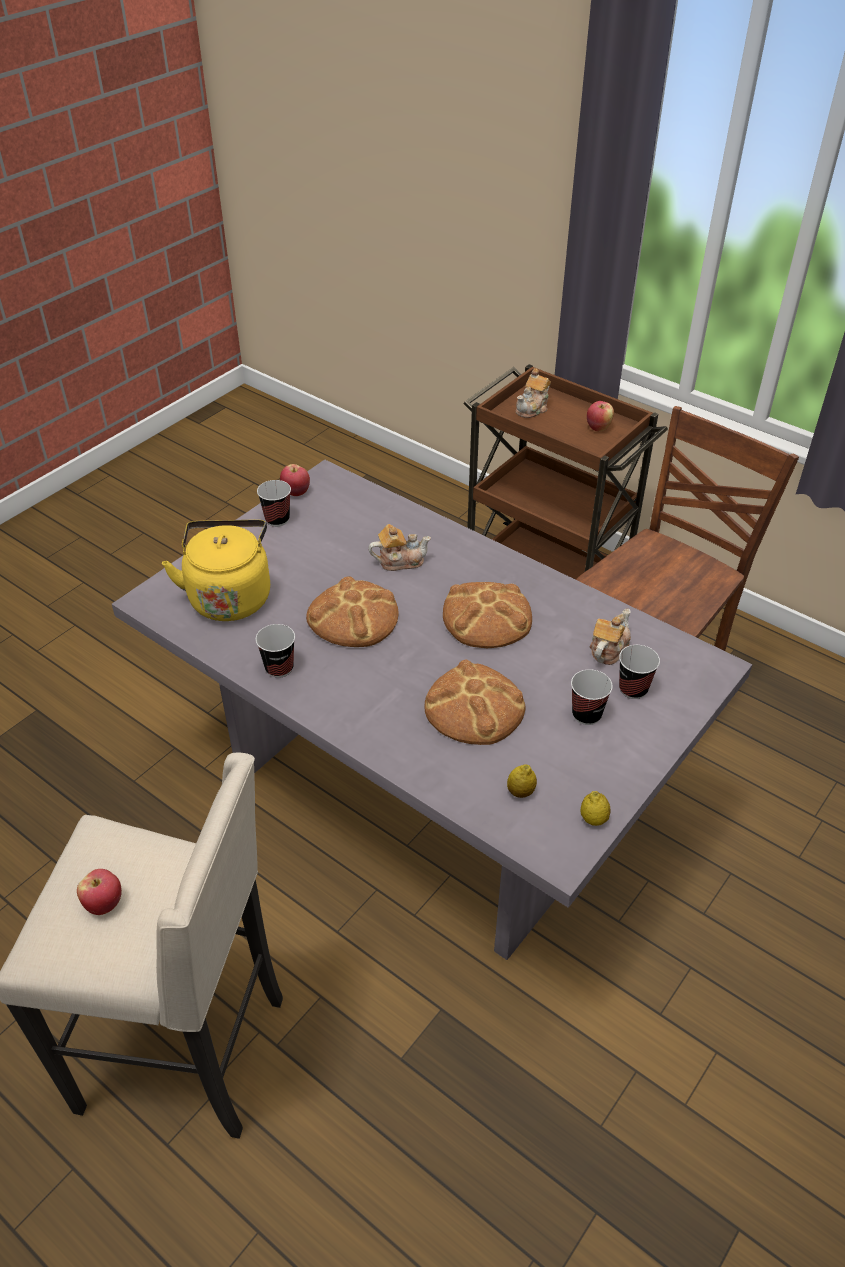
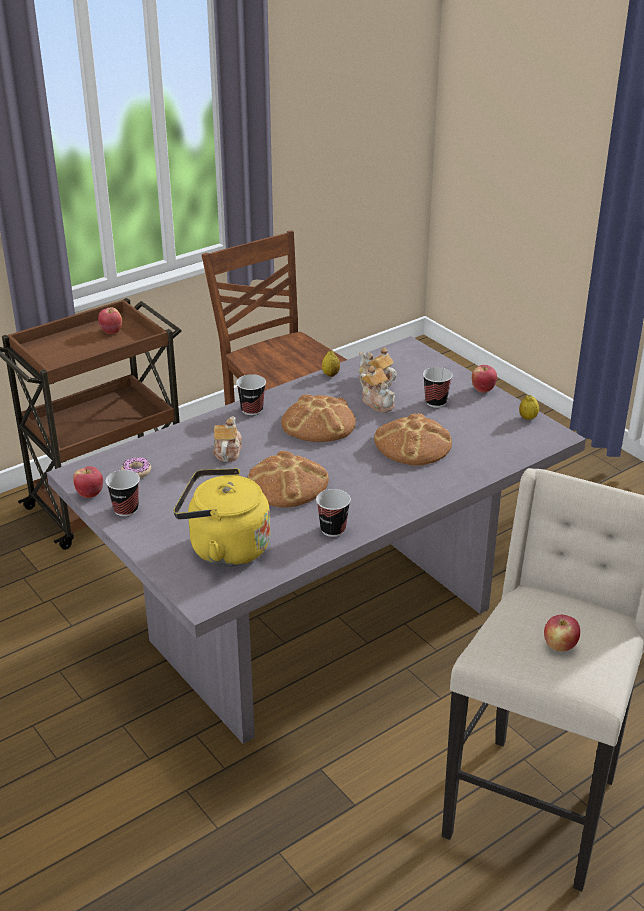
camera: 75 degrees left, 10 degrees down
lemon [507,764,537,798] -> lemon moved to [322,351,340,377]
teapot [516,368,551,418] -> teapot moved to [360,366,395,413]
cup [619,645,660,699] -> cup moved to [236,374,266,416]
none -> donut [121,457,151,478]
none -> apple [472,365,497,393]

